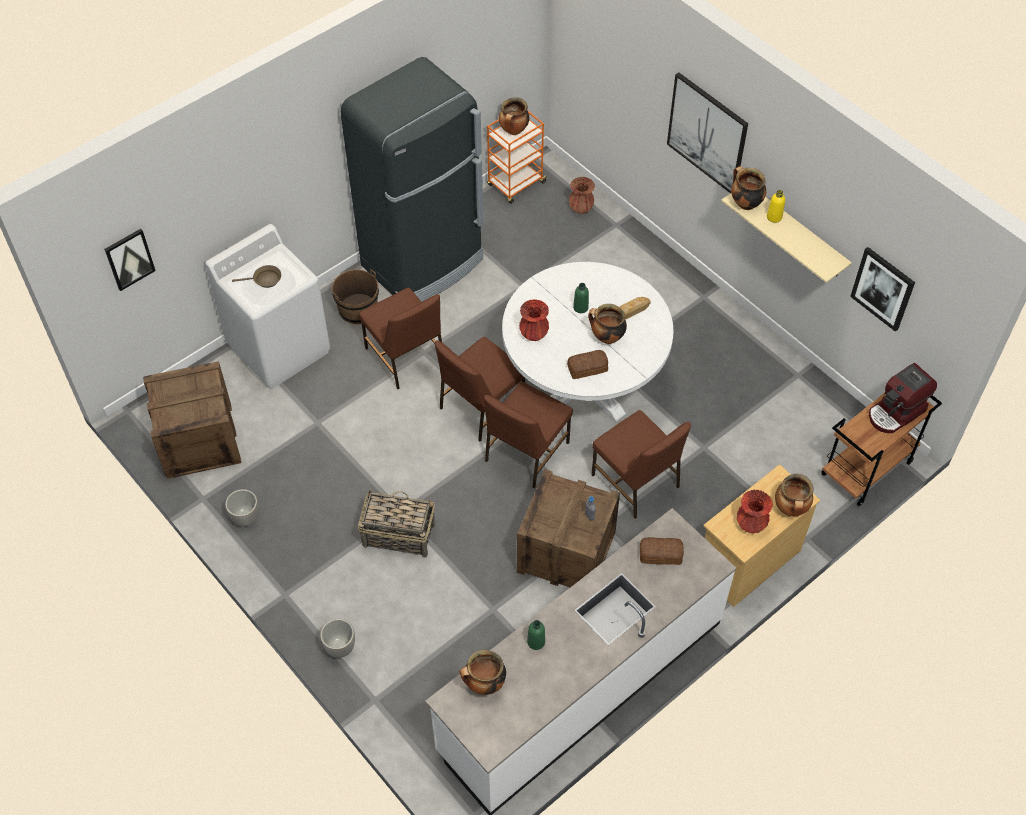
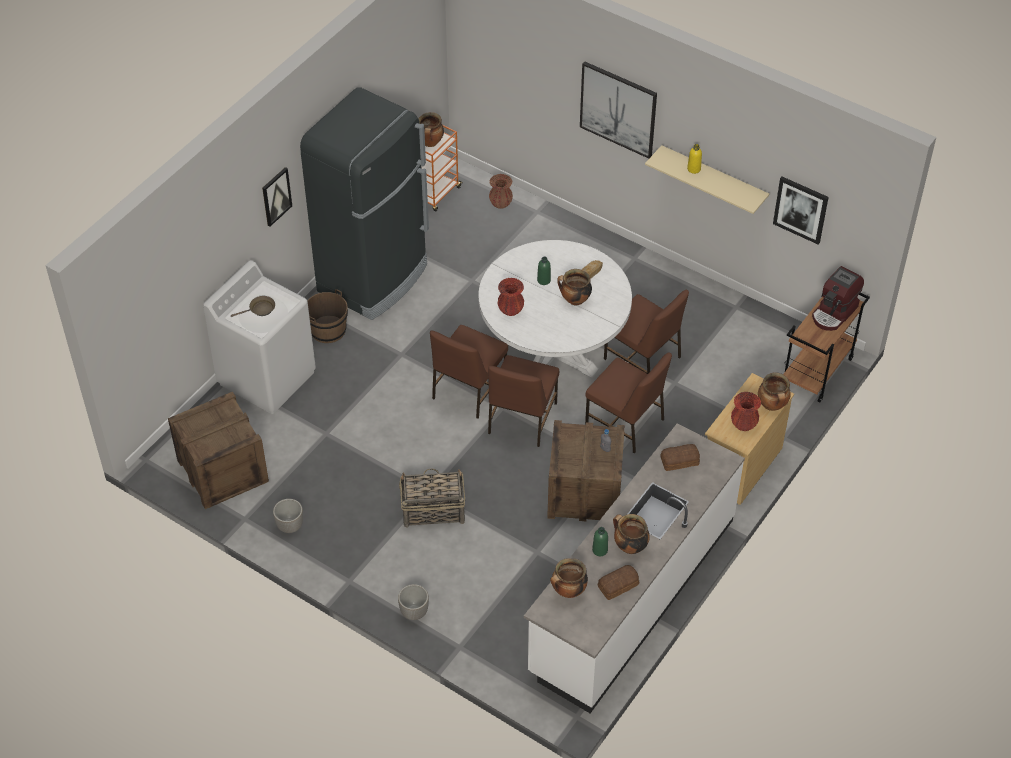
camera: 15 degrees left, 5 degrees down
picture [104,229,156,291] -> picture moved to [262,167,292,226]
brown chair [359,288,442,389] -> brown chair moved to [604,290,689,374]
bread [567,350,608,379] -> bread moved to [598,565,639,600]
cooking pot [731,166,766,210] -> cooking pot moved to [613,514,650,554]

